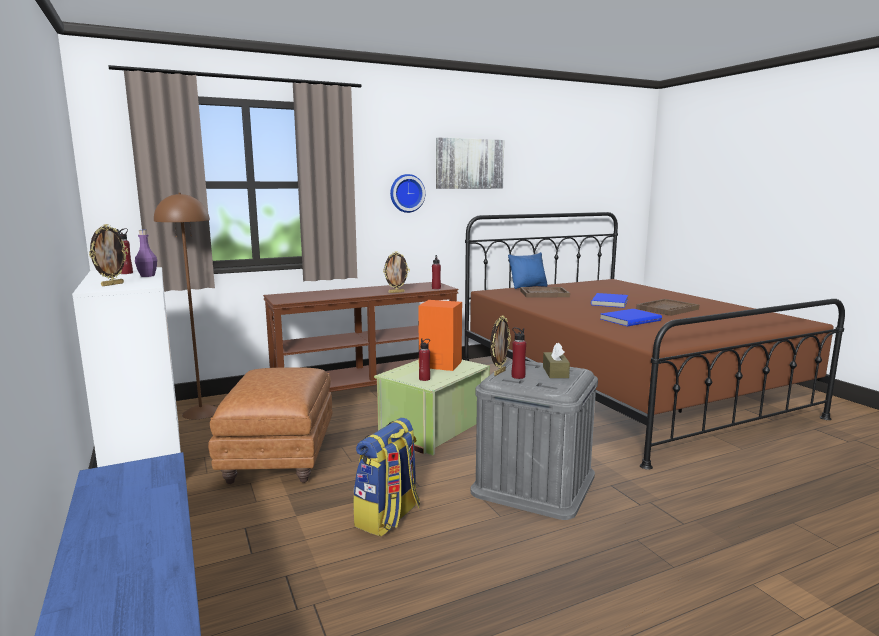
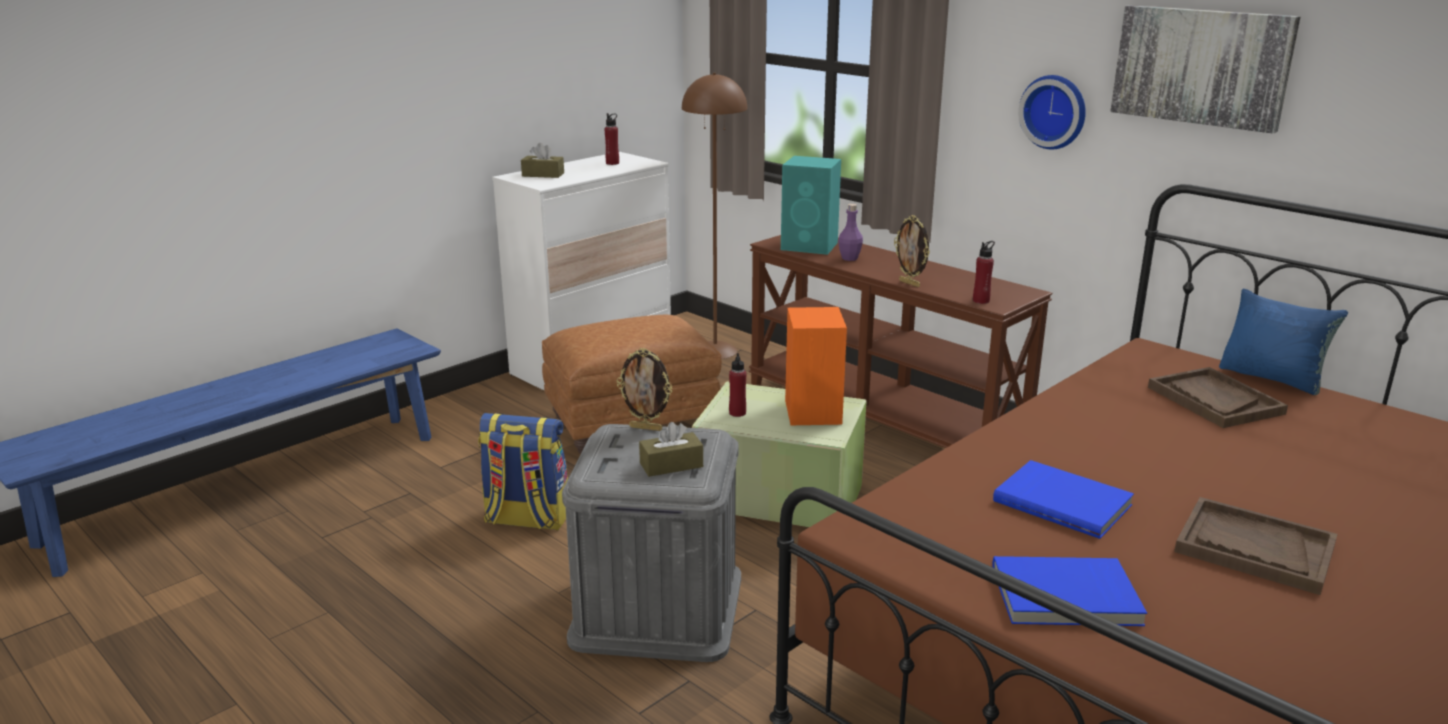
camera: 70 degrees right, 10 degrees up
picture frame [89,224,128,286] -> brown tissue box [521,143,564,178]
purple bottle [135,230,157,277] -> purple bottle moved to [838,204,863,261]
red bottle [512,327,526,379] -> none
blue book [591,293,628,308] -> blue book moved to [992,556,1147,626]
none -> turquoise speaker [781,156,841,255]

